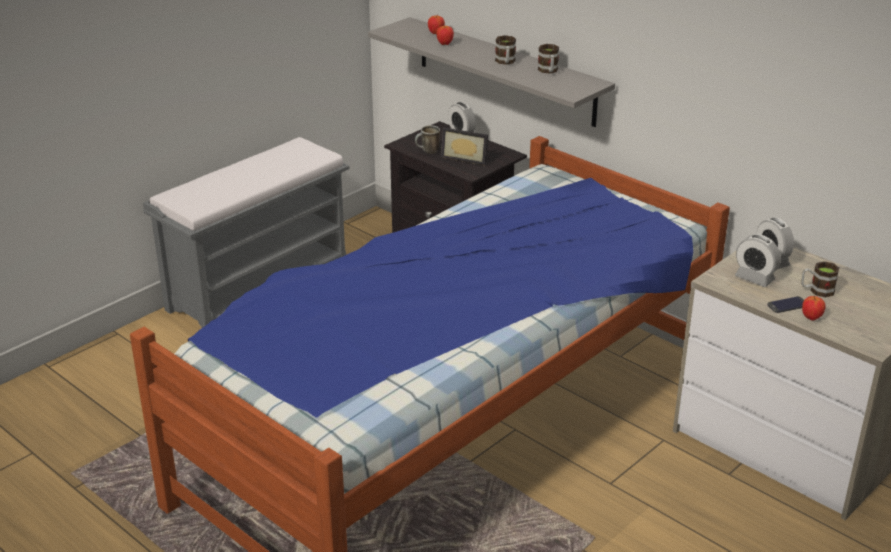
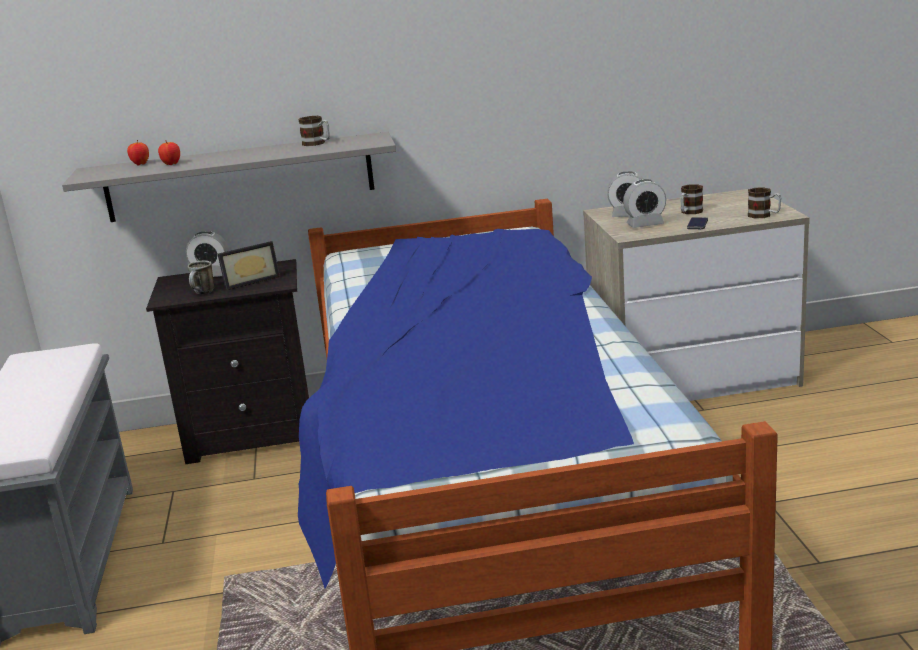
camera: 50 degrees left, 10 degrees down
mug [495,35,516,65] -> mug moved to [748,187,781,218]
apple [802,295,826,321] -> none

